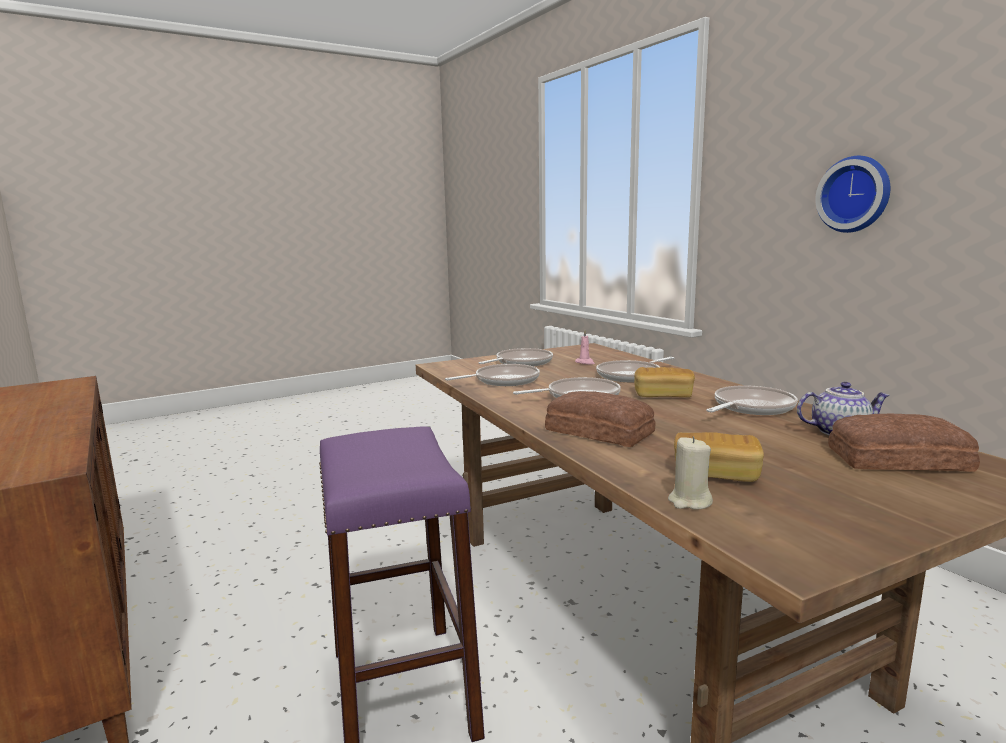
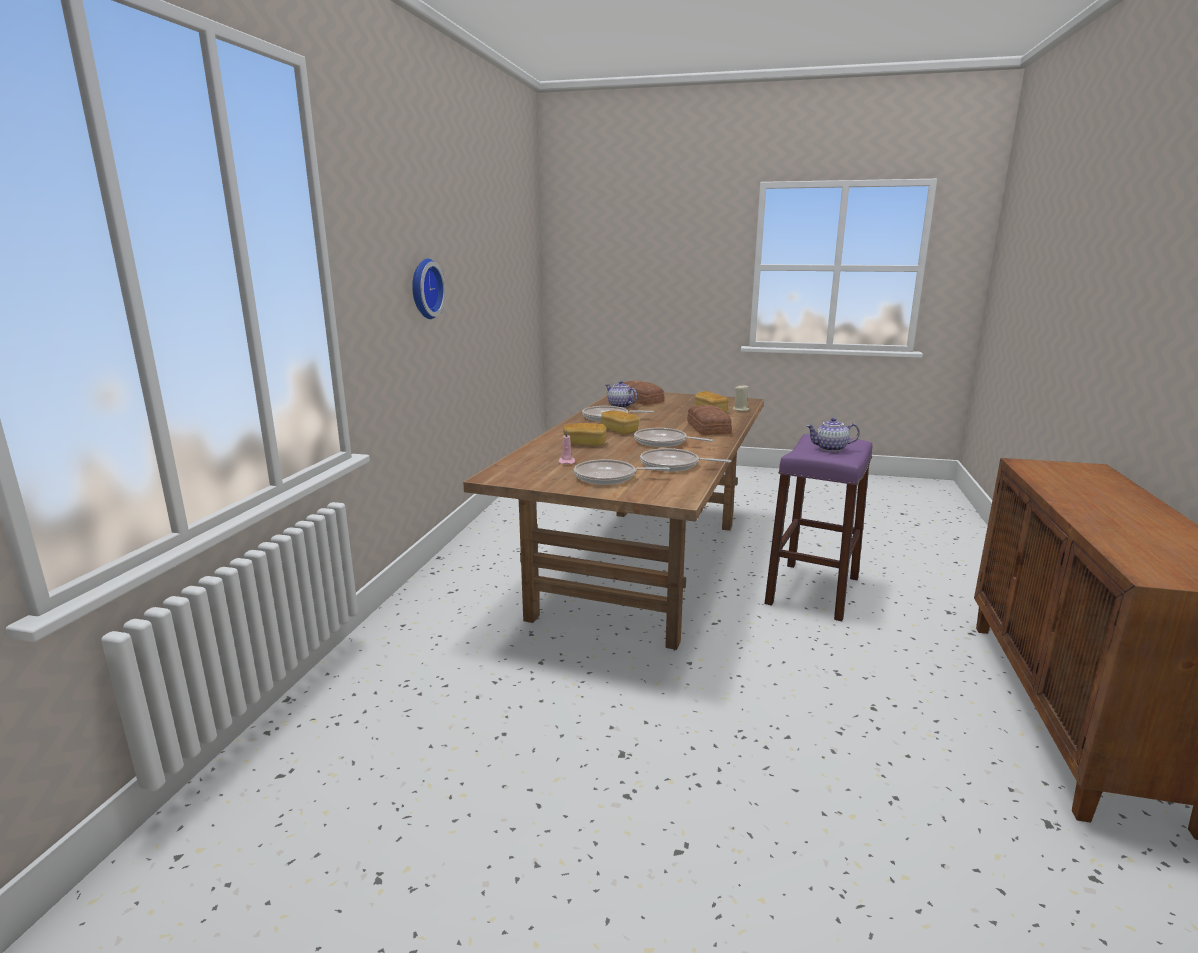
camera: 135 degrees left, 5 degrees up
frying pan [596,357,674,382] -> bread [563,423,607,446]
none -> teapot [807,418,860,452]

